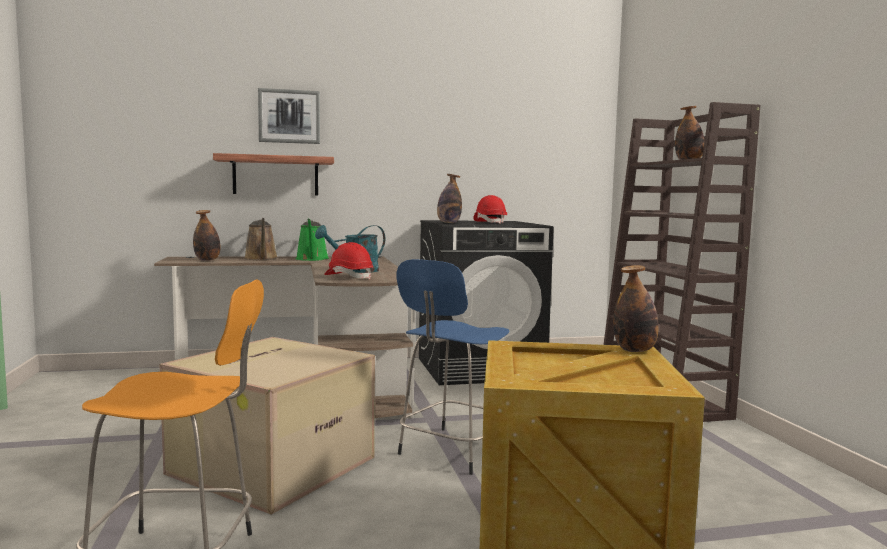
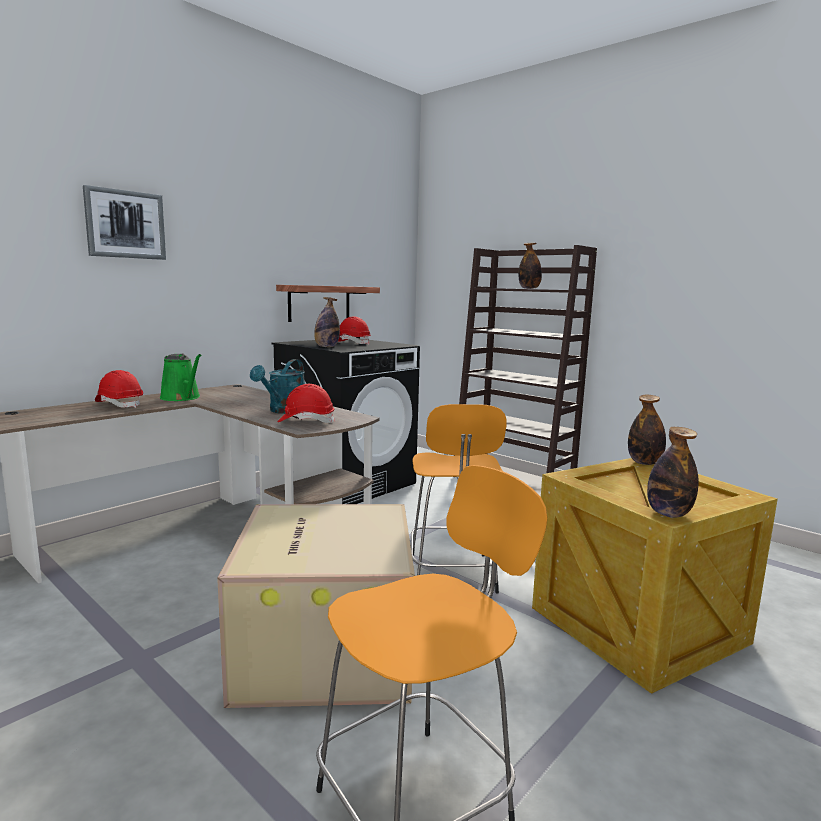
camera: 35 degrees left, 5 degrees up
bottle [193,210,220,261] -> bottle moved to [647,427,699,518]
shelf [213,153,334,195] -> shelf moved to [276,285,380,322]
brown watering can [244,218,278,260] -> red hard hat [95,370,143,408]
blue stool [396,259,510,475] -> orange stool [411,404,507,594]

